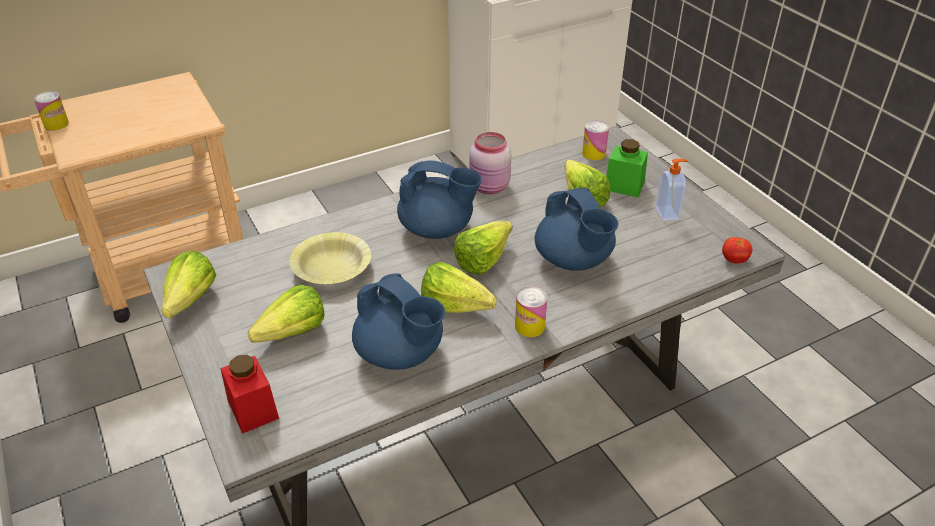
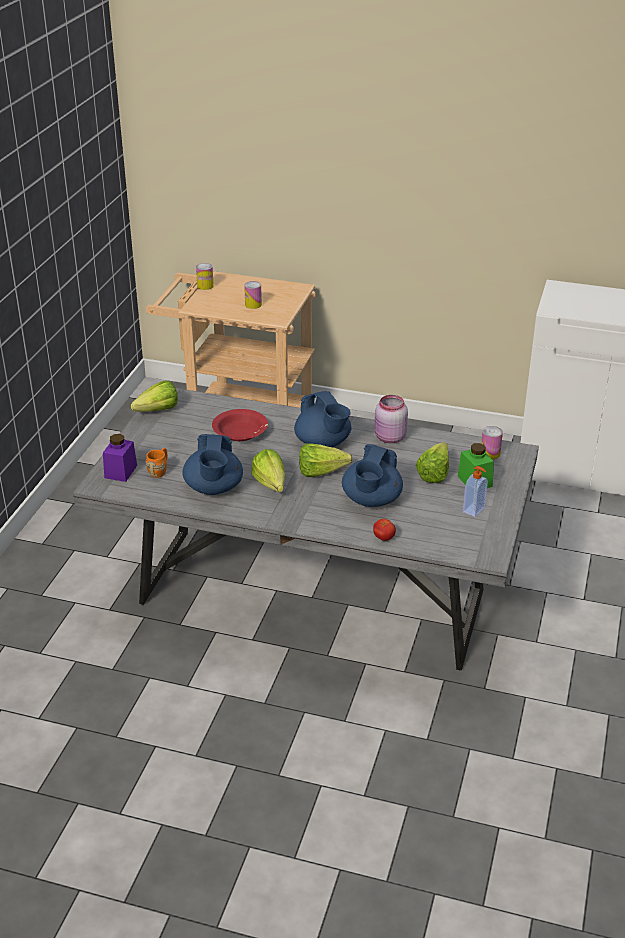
camera: 45 degrees right, 5 degrees down
red jar [220,355,279,434] -> purple jar [103,434,137,482]
lettuce [248,285,325,343] -> none
yellow bowl [290,232,371,284] -> red bowl [212,409,268,441]
can [515,286,548,337] -> can moved to [244,281,262,309]
tomato [722,237,752,263] -> tomato moved to [373,519,396,541]
none -> orange mug [146,448,167,478]

